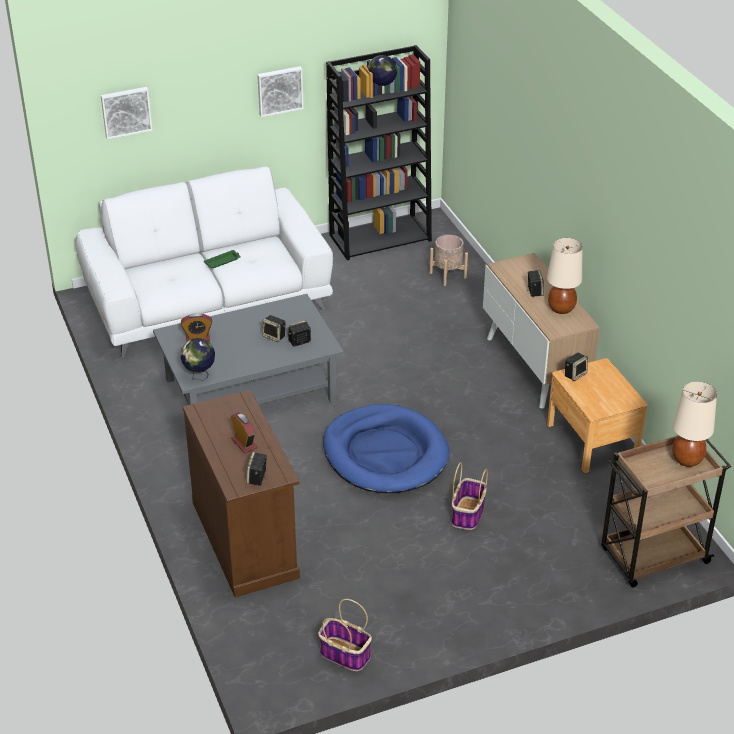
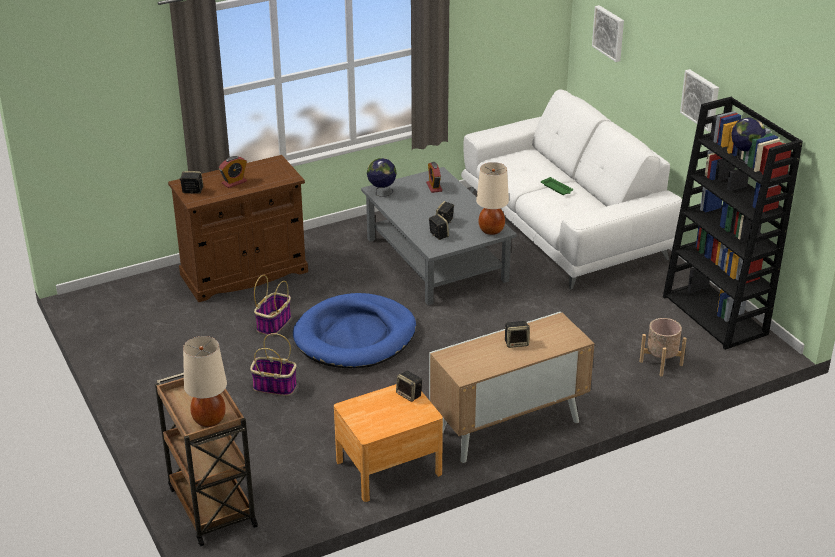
camera: 85 degrees right, 5 degrees down
basket [318,599,372,671] -> basket moved to [254,275,291,336]
beige table lamp [547,238,583,314] -> beige table lamp moved to [476,162,509,235]

